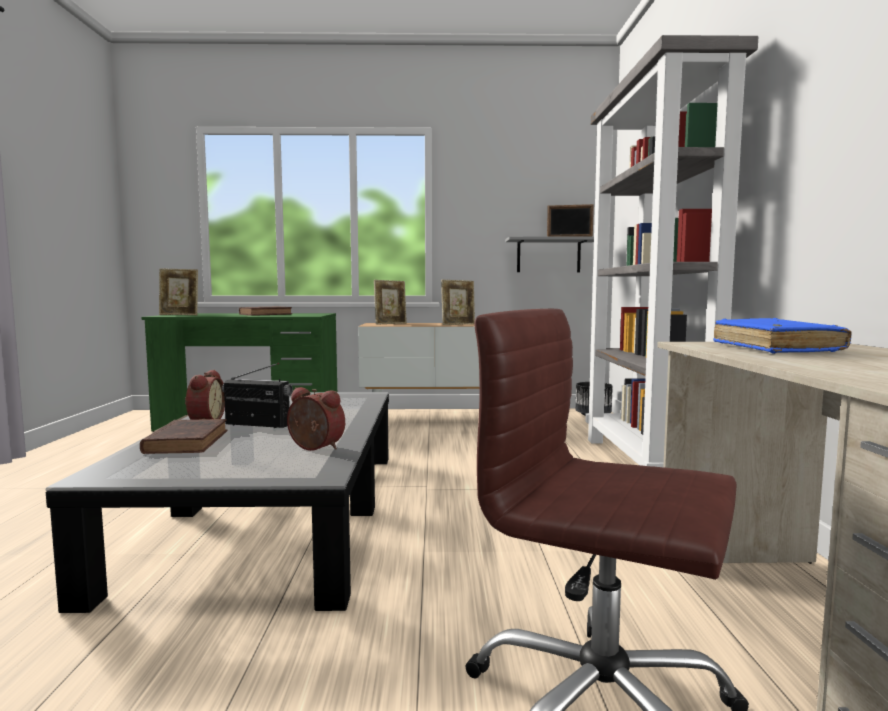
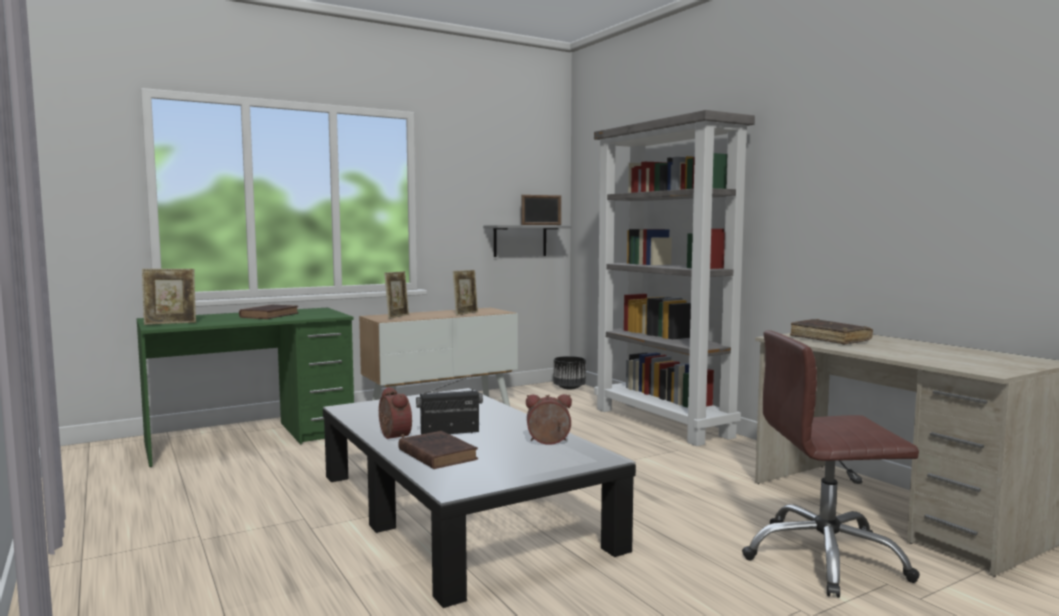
camera: 30 degrees left, 0 degrees up
blue book [713,318,851,354] -> brown book [790,319,873,345]

